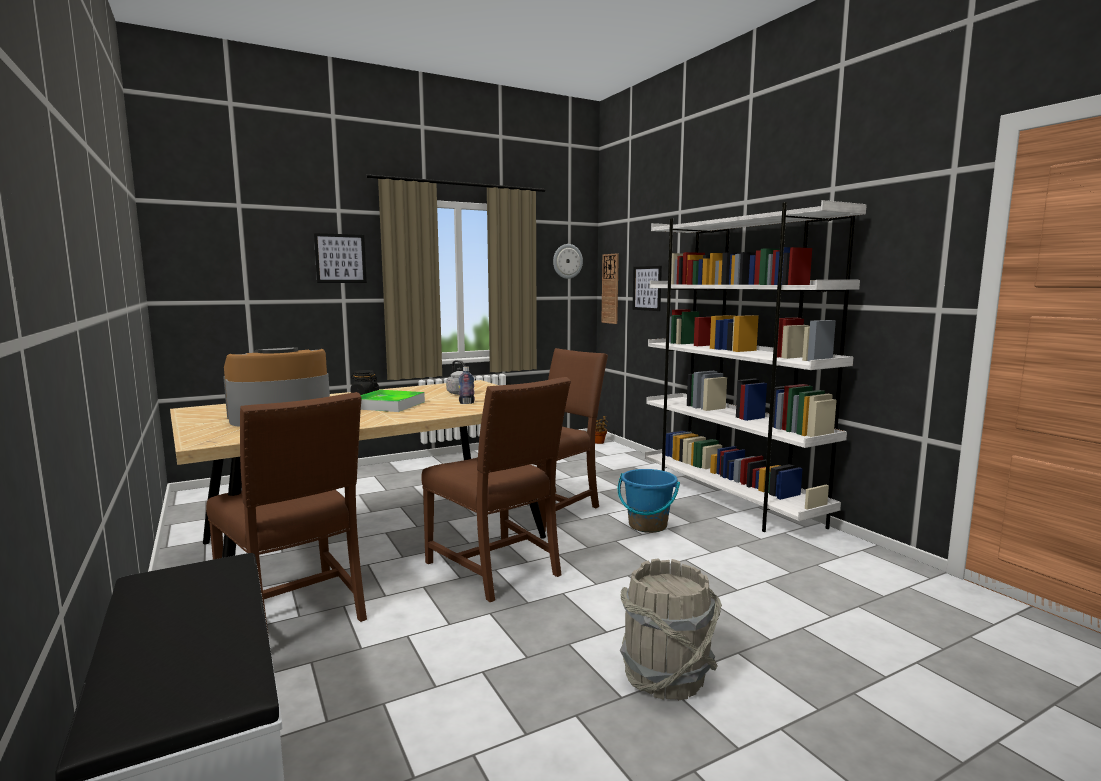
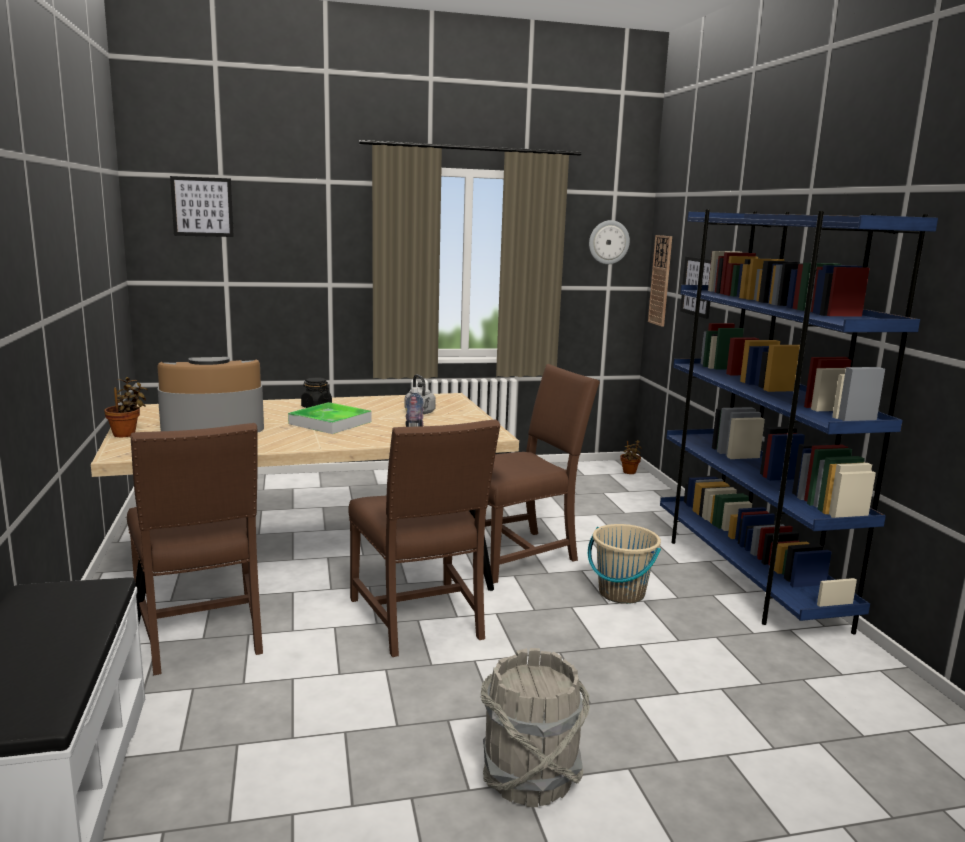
camera: 15 degrees right, 5 degrees up
picture [314,233,367,283] -> picture moved to [170,176,234,237]
blue bucket [618,469,680,533] -> beige bucket [588,524,661,604]
white bookcase [645,200,867,532] -> blue bookcase [660,209,938,635]
none -> potted plant [104,377,148,437]

